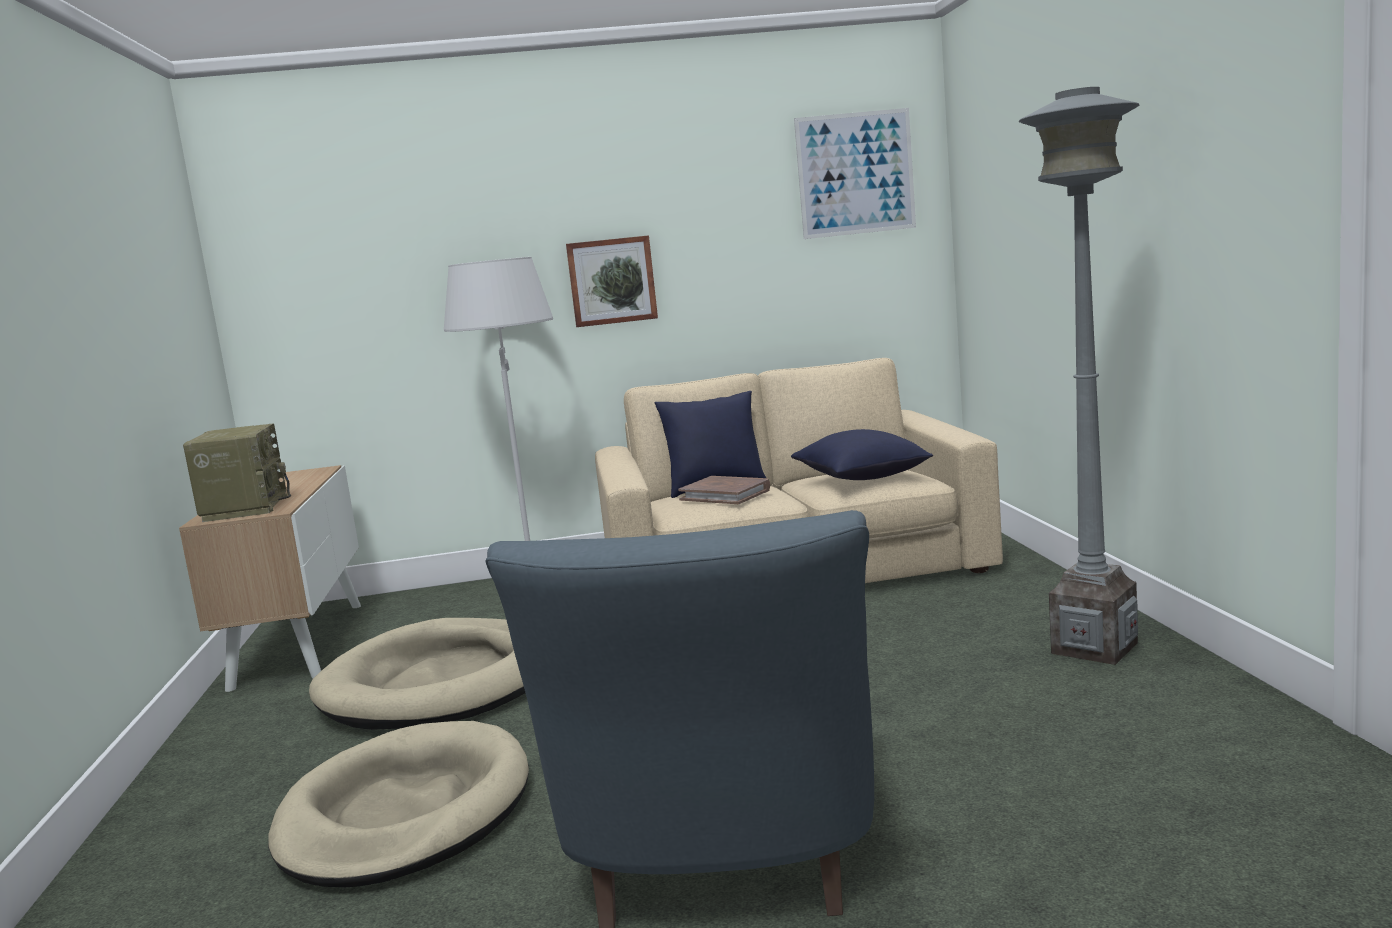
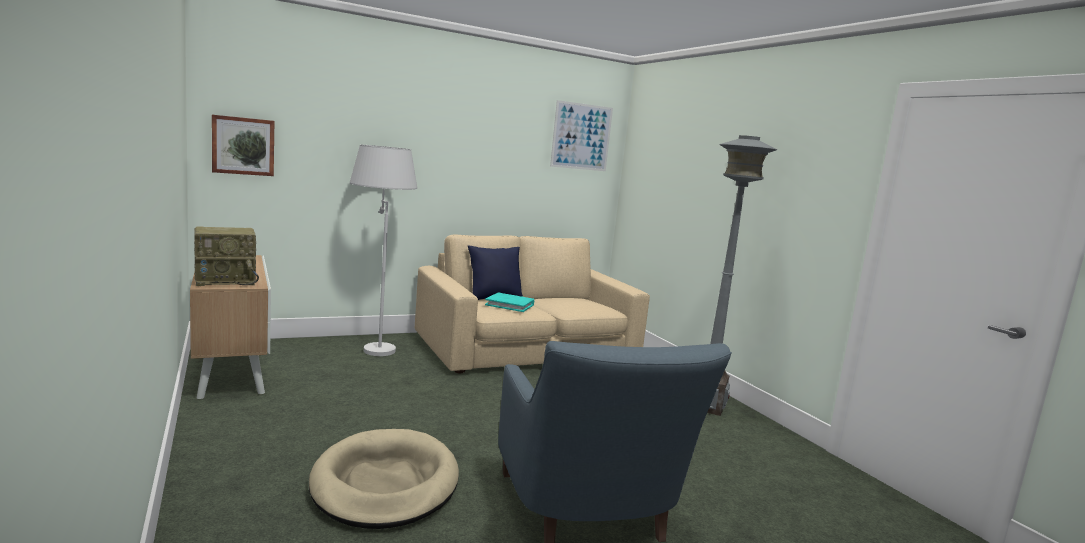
camera: 20 degrees left, 0 degrees up
radio [183,423,291,522] -> radio turned 90 degrees clockwise [194,227,259,286]
beige dog bed [309,618,525,730] -> none
picture [566,235,658,327] -> picture moved to [212,115,274,176]
brown book [678,476,770,504] -> turquoise book [485,293,534,312]
blue pillow [791,429,933,480] -> none

